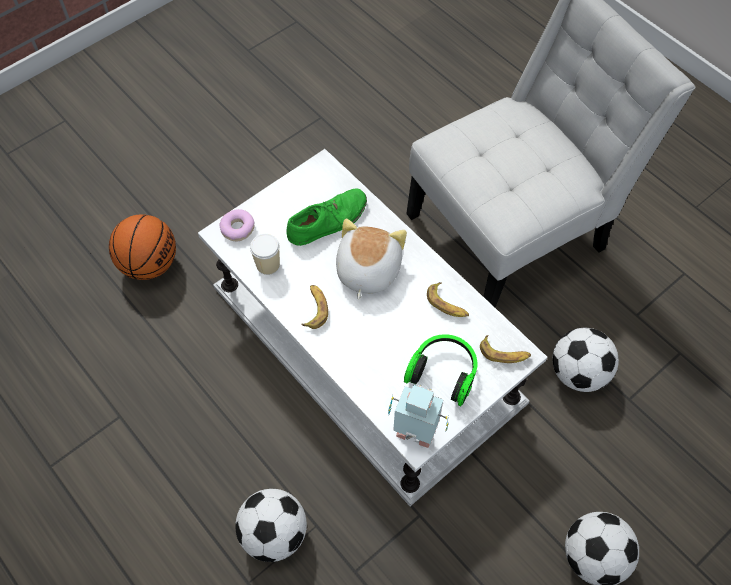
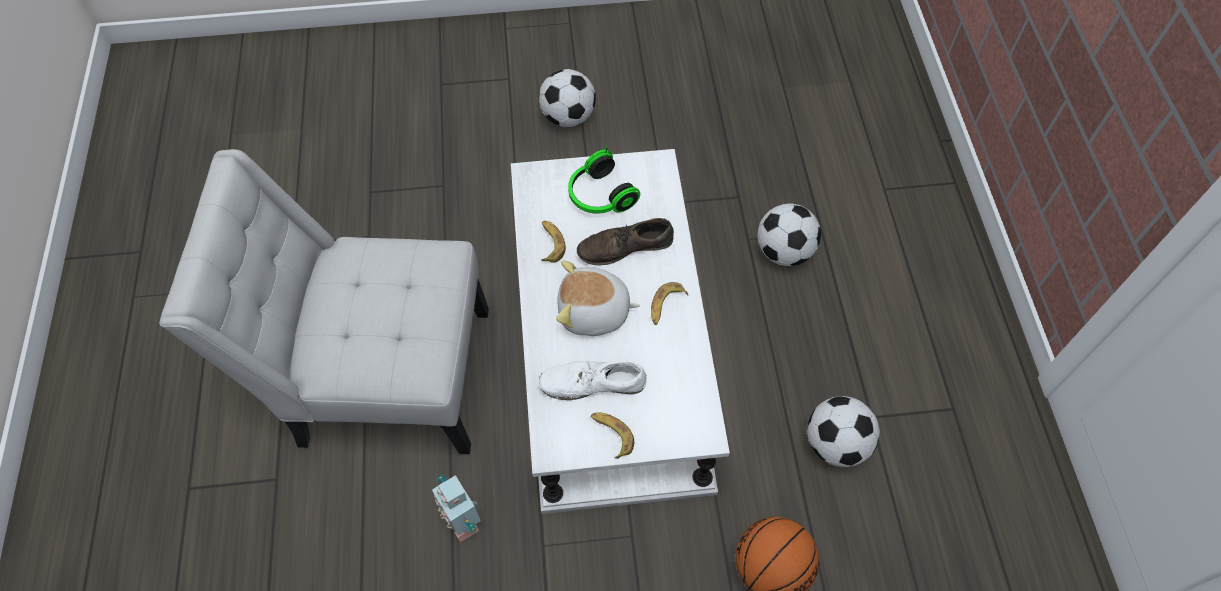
camera: 145 degrees left, 0 degrees up
donut [220,209,254,241] -> none
cup [250,234,280,275] -> none
green shoe [286,188,367,246] -> white shoe [538,360,647,400]
plush toy [336,219,407,299] -> plush toy turned 45 degrees clockwise [556,260,640,336]
toy robot [388,385,449,448] -> toy robot moved to [432,474,481,543]
banana [480,335,531,363] -> banana moved to [591,412,634,459]
football [552,328,619,392] -> football moved to [807,396,880,467]
none -> brown shoe [577,218,674,266]

